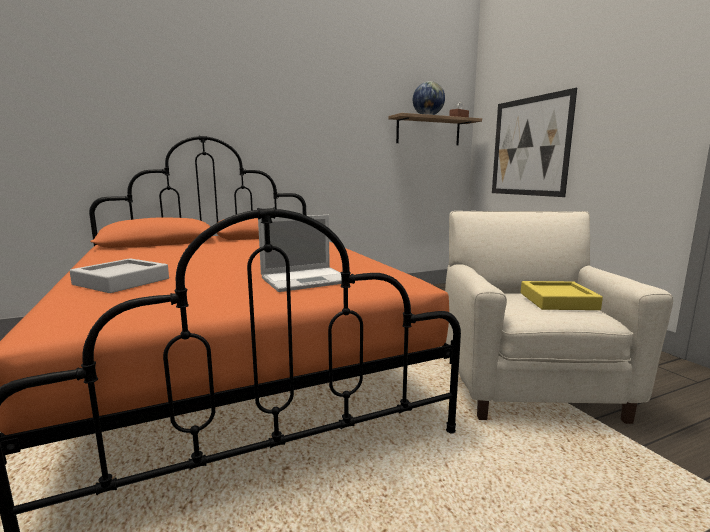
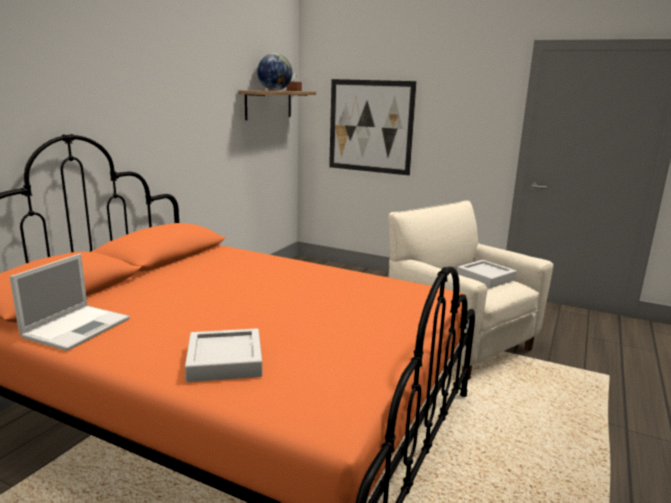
camera: 40 degrees left, 5 degrees up
laptop [258,215,341,292] -> laptop moved to [10,254,130,351]
yellow tray [521,281,603,310] -> grey tray [457,260,517,288]

